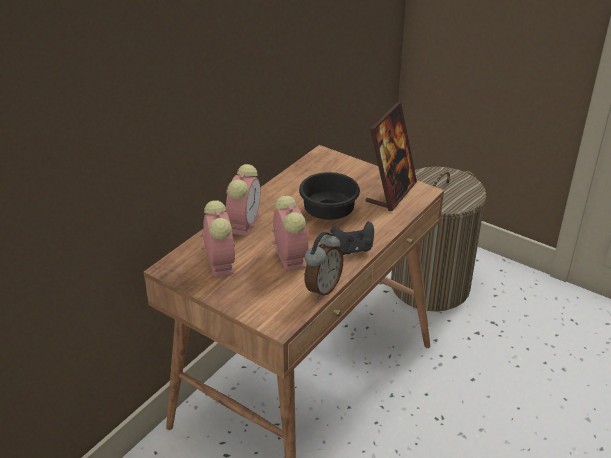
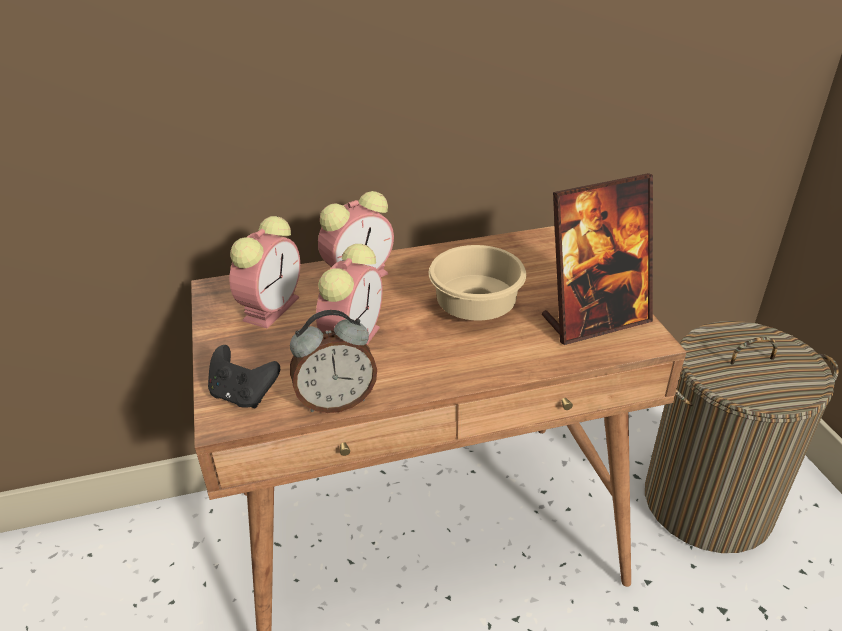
camera: 40 degrees right, 0 degrees up
black bowl [299,172,360,220] -> beige bowl [428,245,526,320]
black game controller [331,222,374,255] -> black game controller moved to [208,345,280,408]

